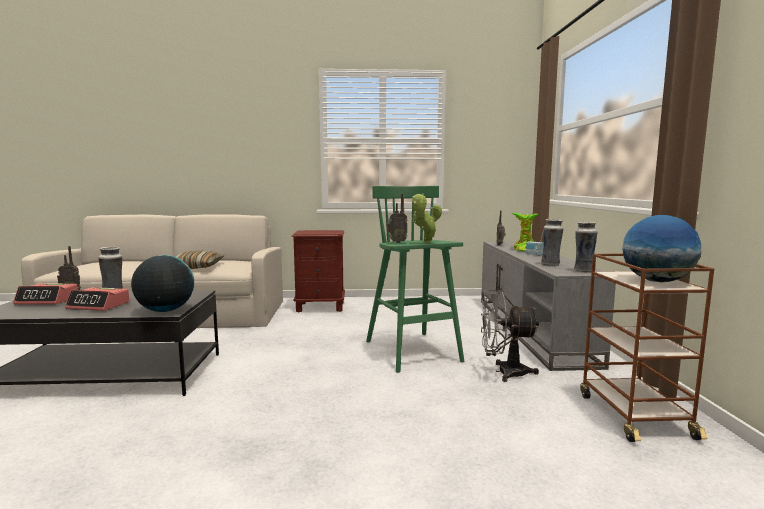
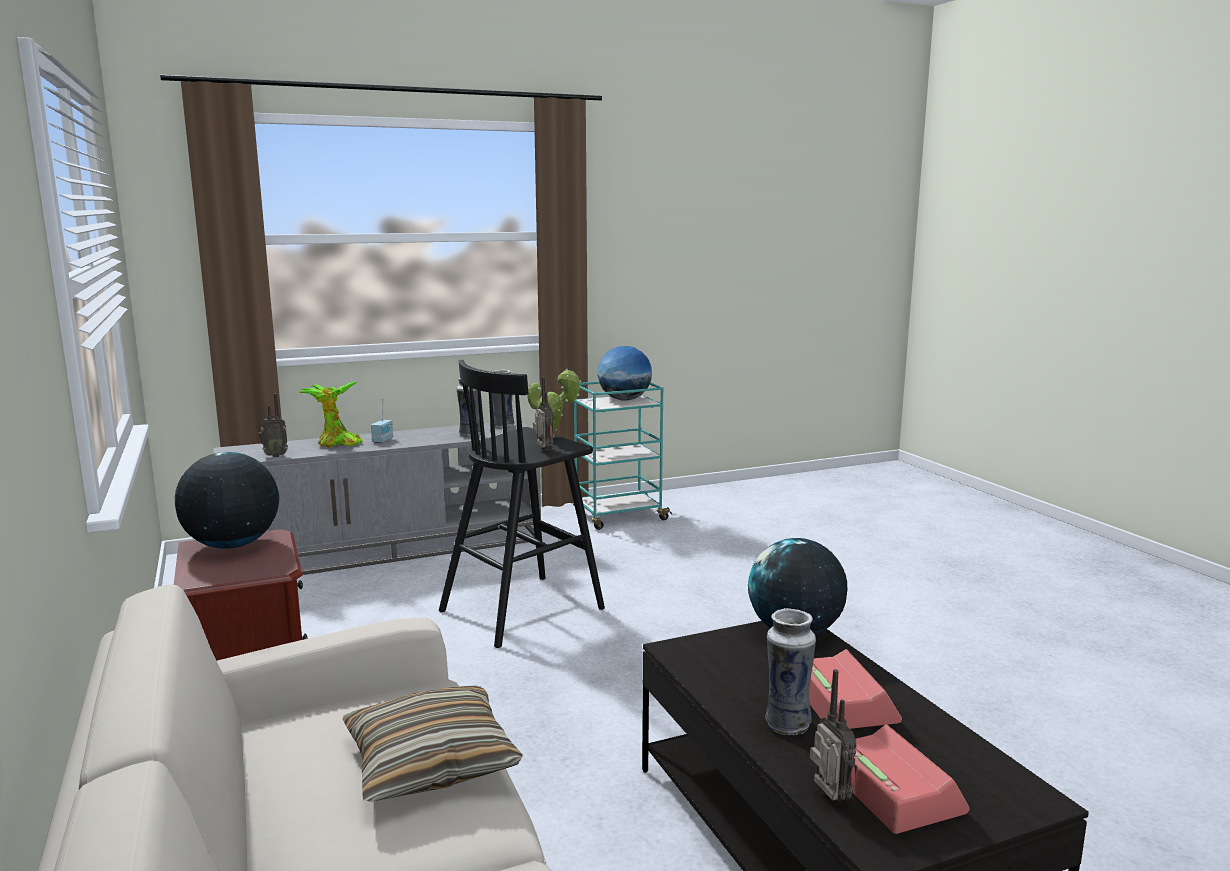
camera: 110 degrees left, 5 degrees up
green stool [366,186,464,373] -> black stool [439,360,605,648]
grey fan [481,290,540,382] -> none
brown cart [580,253,714,442] -> turquoise cart [573,381,672,530]
none -> globe [175,452,279,549]

